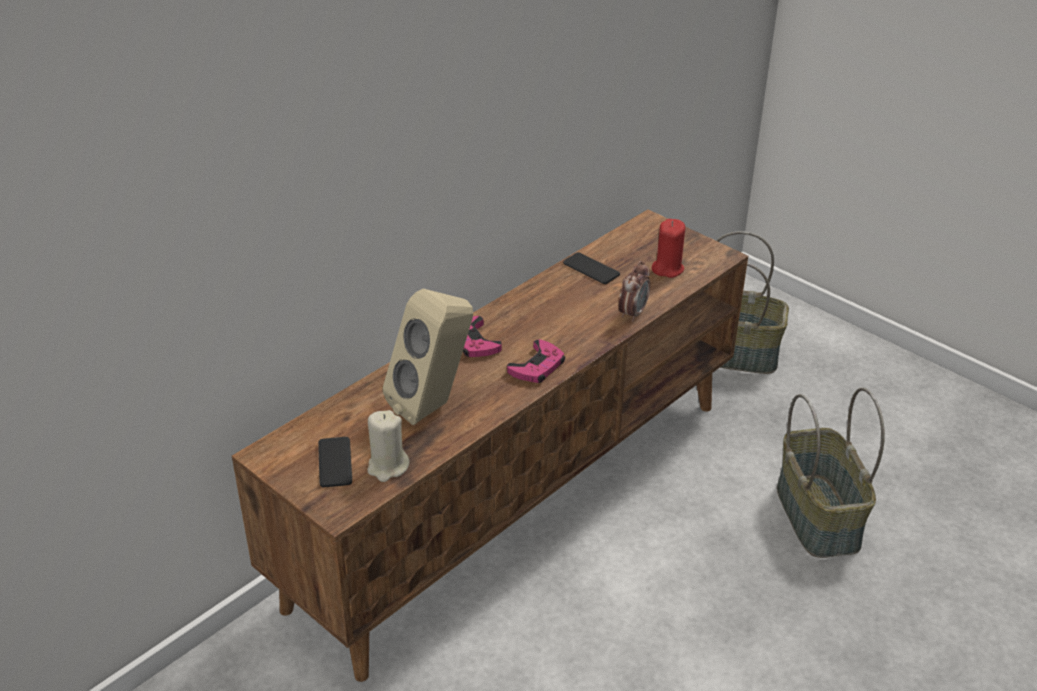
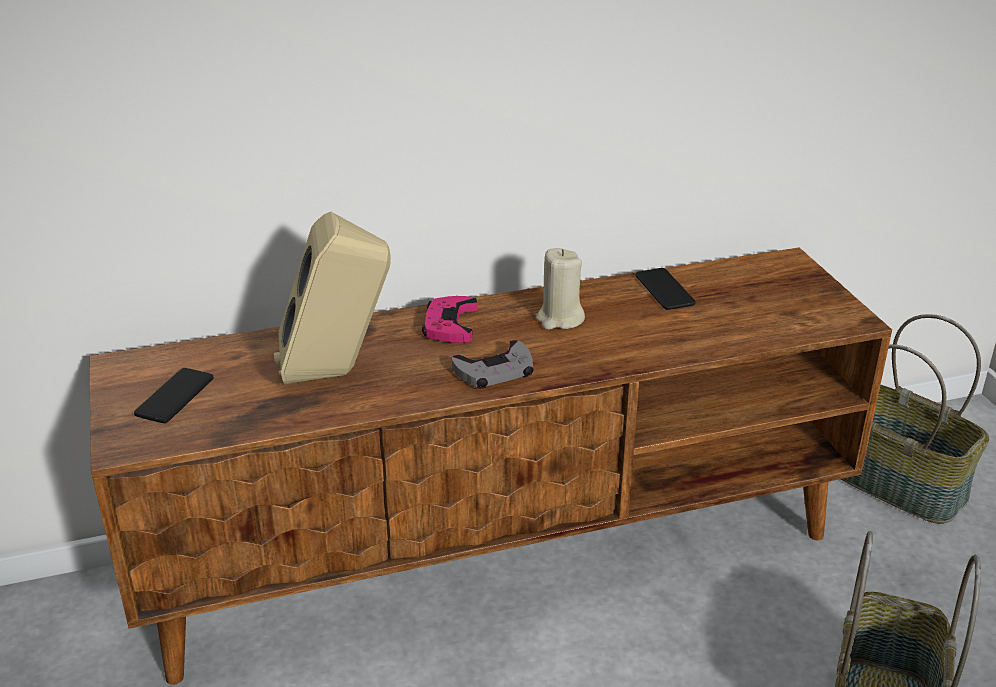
camera: 30 degrees right, 5 degrees down
beige candle [367,410,410,482] -> beige candle moved to [536,248,585,330]
pink game controller [507,339,565,383] -> grey game controller [452,340,533,389]
alarm clock [618,261,650,322] -> none
red candle [652,219,685,278] -> none

